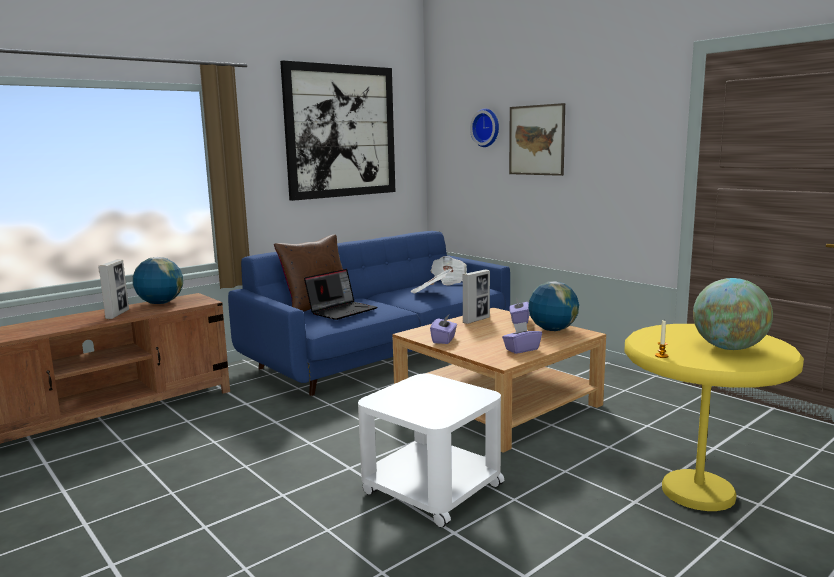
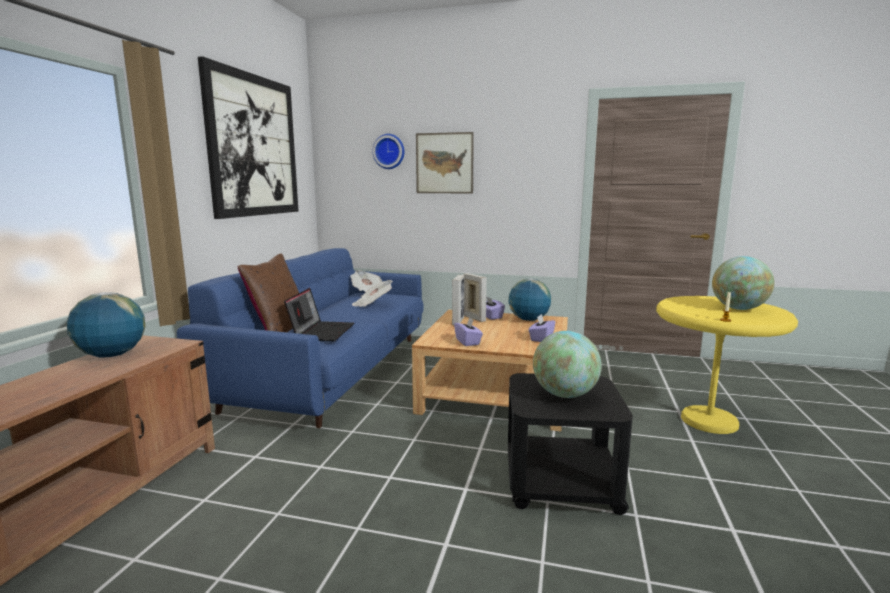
camera: 35 degrees left, 0 degrees up
picture frame [98,259,129,319] -> picture frame moved to [463,273,487,322]
white side table [358,373,505,528] -> black side table [508,373,633,515]
none -> globe [533,331,602,398]

